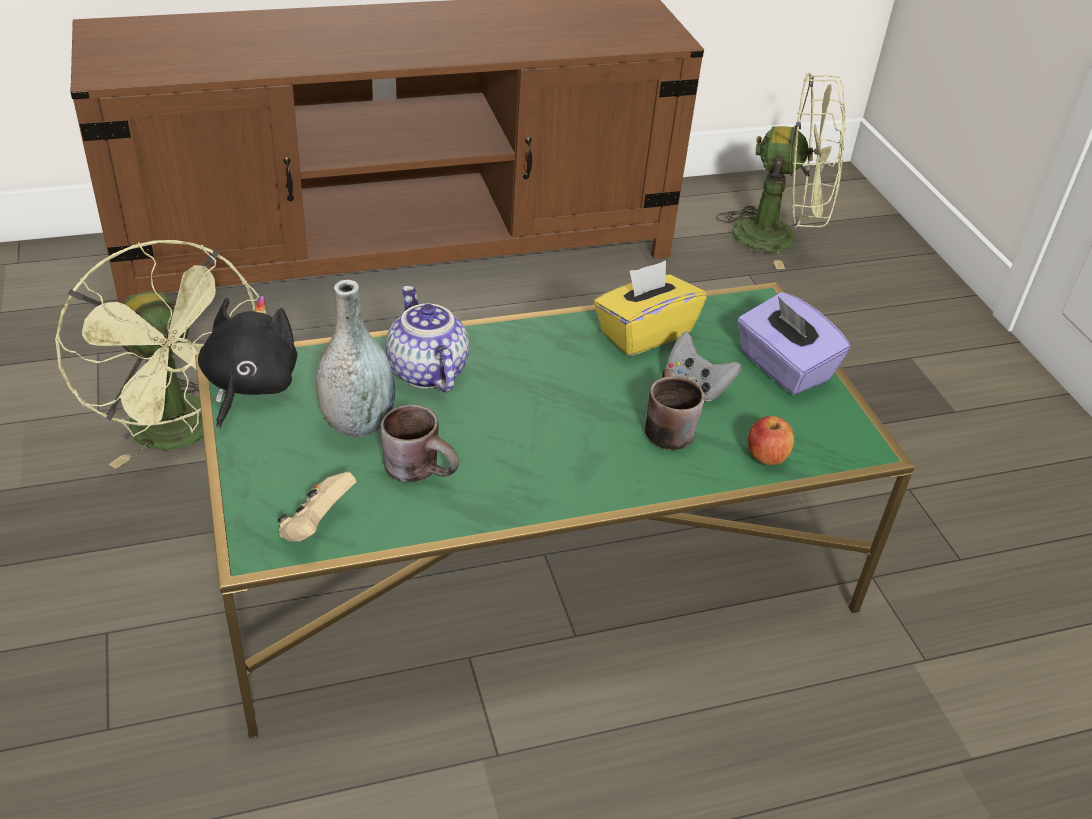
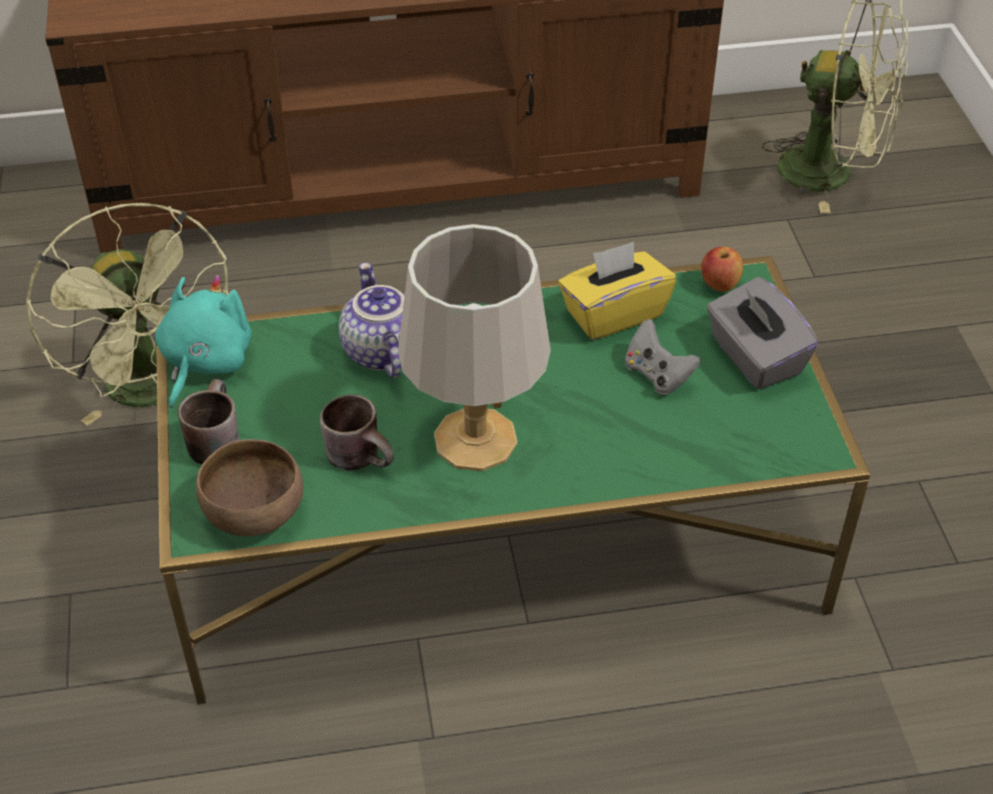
camera: 10 degrees right, 5 degrees up
black plush toy [198,296,297,429] -> turquoise plush toy [155,275,252,409]
beige game controller [277,472,356,542] -> brown bowl [196,439,303,537]
grey vase [316,280,395,437] -> none
brown mug [645,369,705,450] -> brown mug moved to [178,379,240,464]
purple tissue box [737,292,850,395] -> grey tissue box [707,277,819,389]
apple [748,416,794,465] -> apple moved to [701,247,743,292]
none -> grey table lamp [398,224,551,471]

